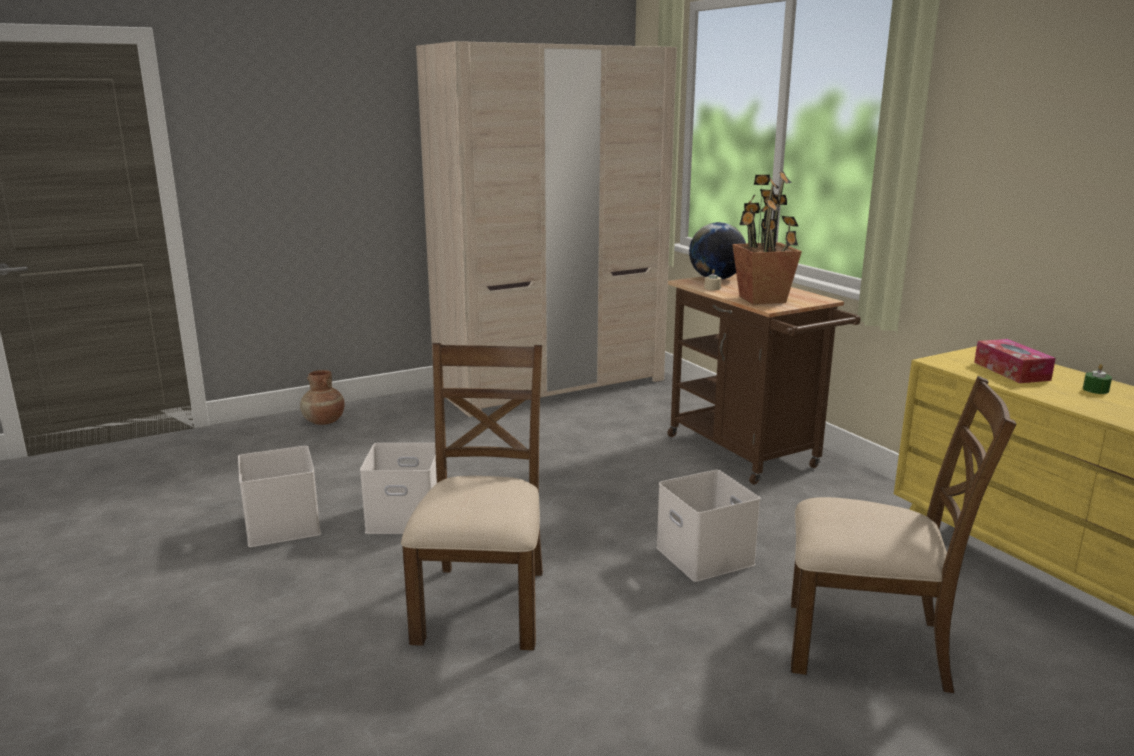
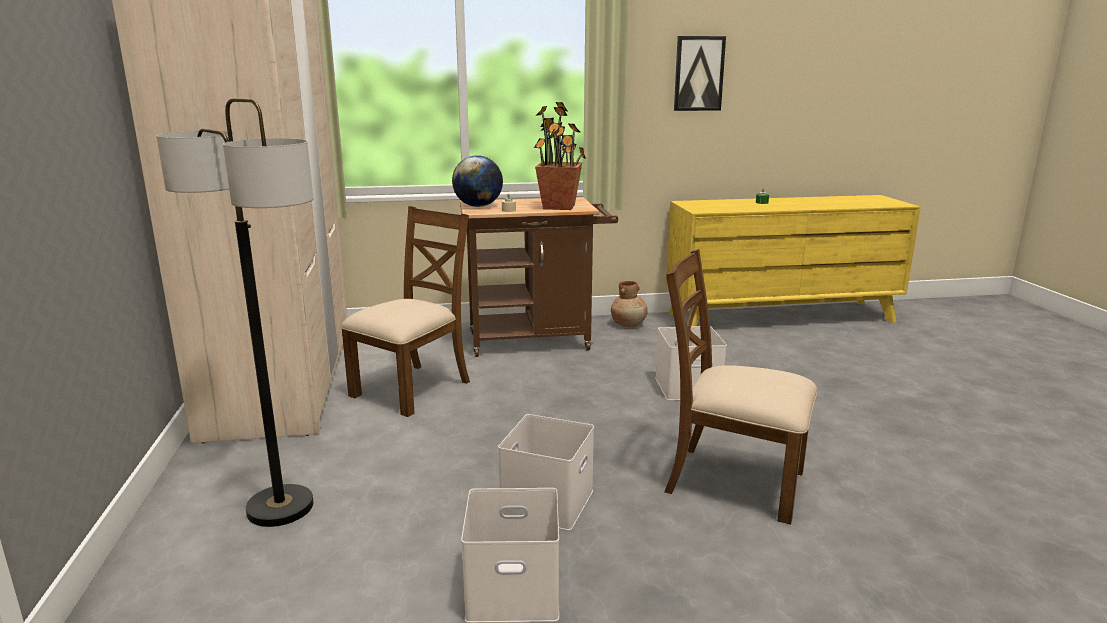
camera: 70 degrees left, 0 degrees up
brown vase [300,370,345,425] -> brown vase moved to [611,281,648,327]
brown chair [791,376,1016,693] -> brown chair moved to [341,206,470,417]
tissue box [974,339,1056,383] -> none
none -> floor lamp [156,98,314,527]
none -> picture [674,36,726,111]

